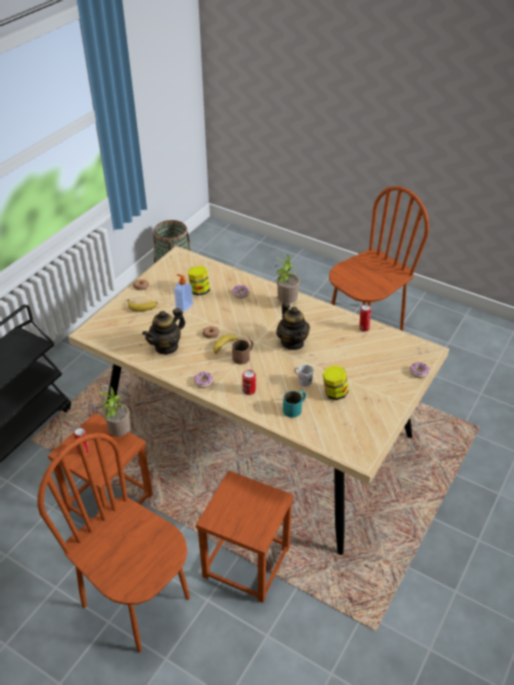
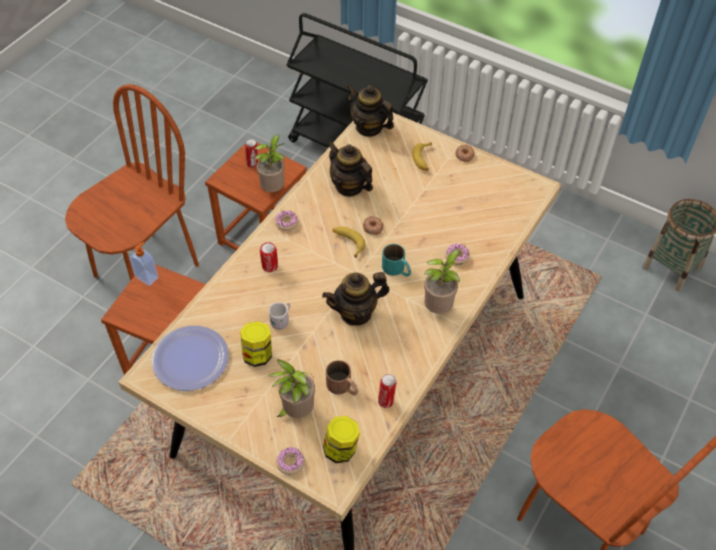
camera: 90 degrees right, 10 degrees up
soap dispenser [174,274,193,312] -> soap dispenser moved to [130,242,159,286]
jar [188,266,210,296] -> jar moved to [323,416,360,463]
brown mug [232,339,254,365] -> brown mug moved to [326,360,358,395]
turquoise mug [283,390,306,418] -> turquoise mug moved to [382,244,411,276]
none -> plate [151,326,229,391]
none -> potted plant [268,359,315,418]
none -> teapot [347,85,394,137]

